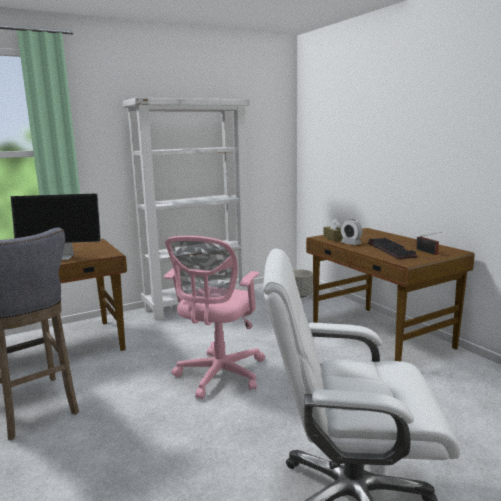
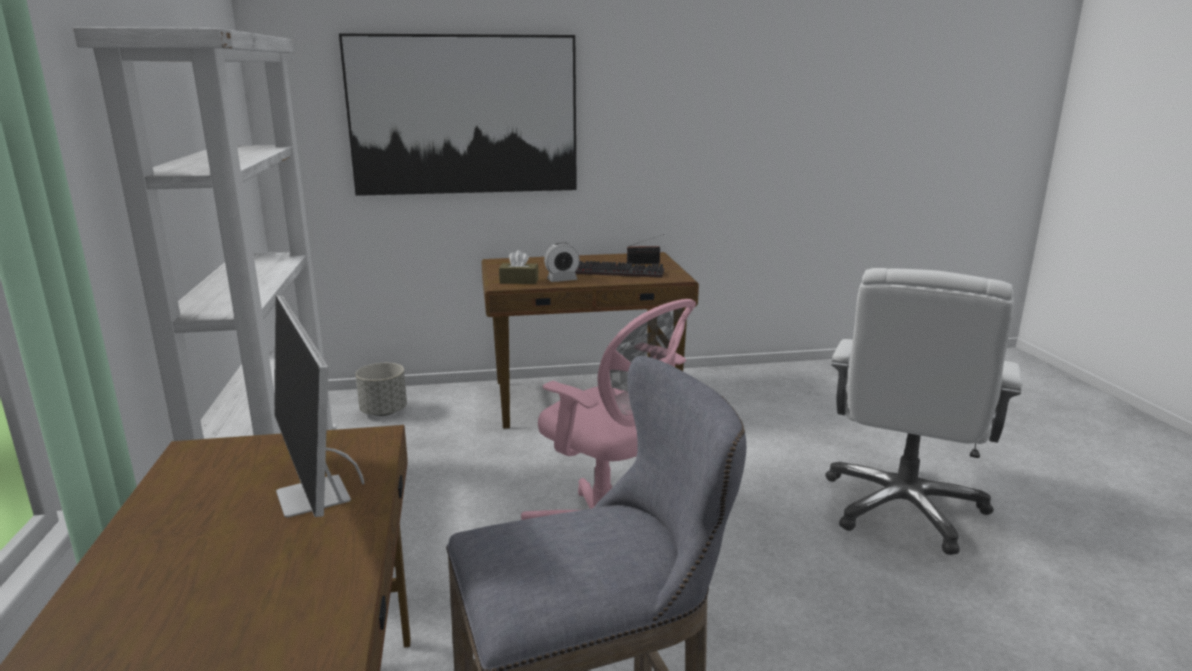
camera: 70 degrees left, 5 degrees up
monitor [11,193,101,260] -> monitor turned 135 degrees clockwise [274,296,365,518]
none -> picture [339,34,577,196]

